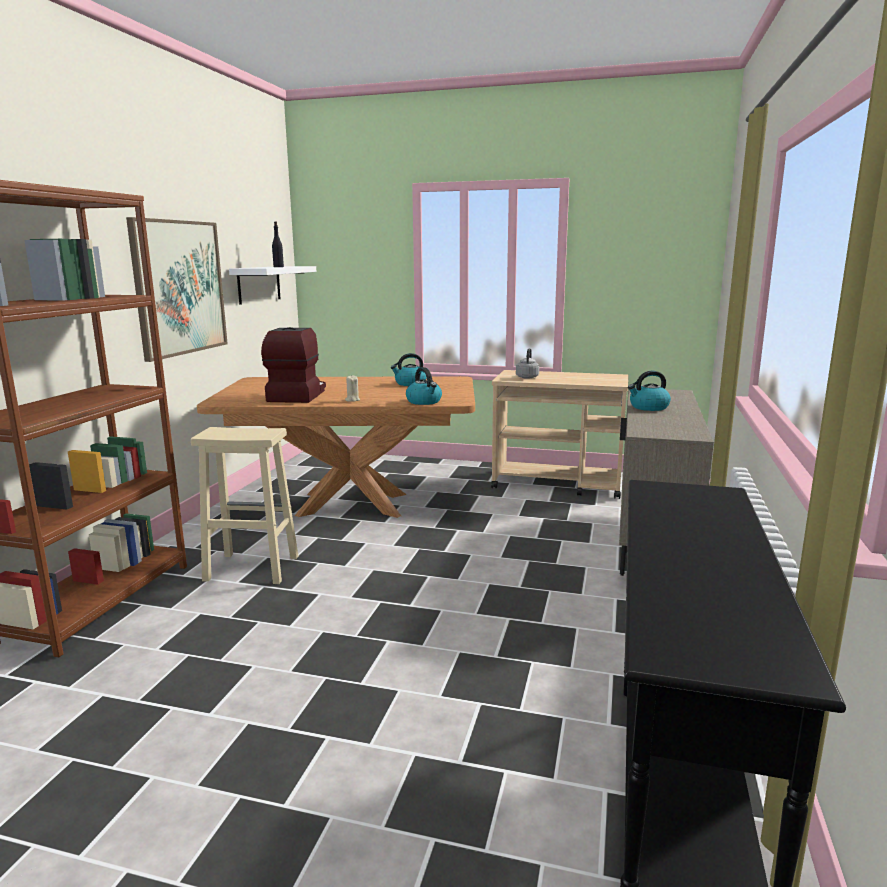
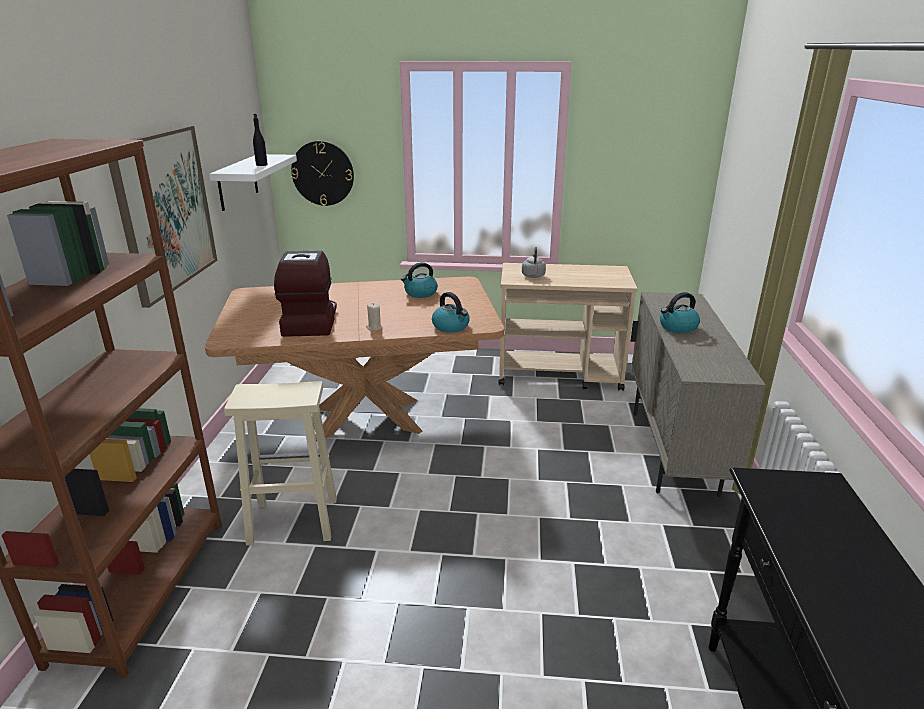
camera: 10 degrees left, 10 degrees up
none -> wall clock [291,141,354,206]

